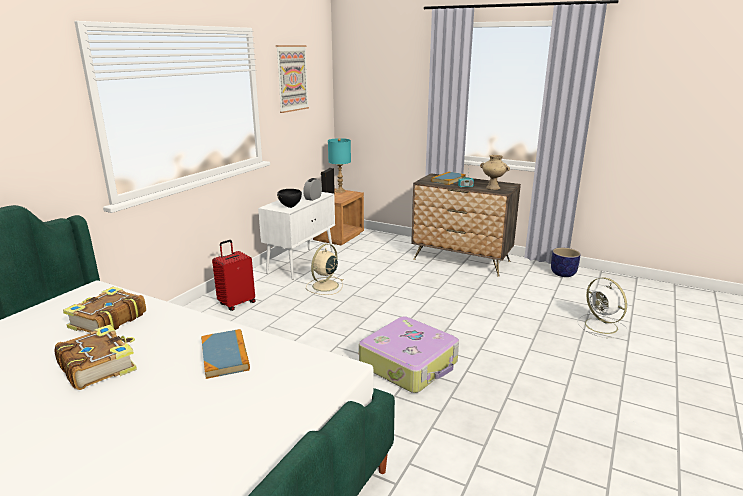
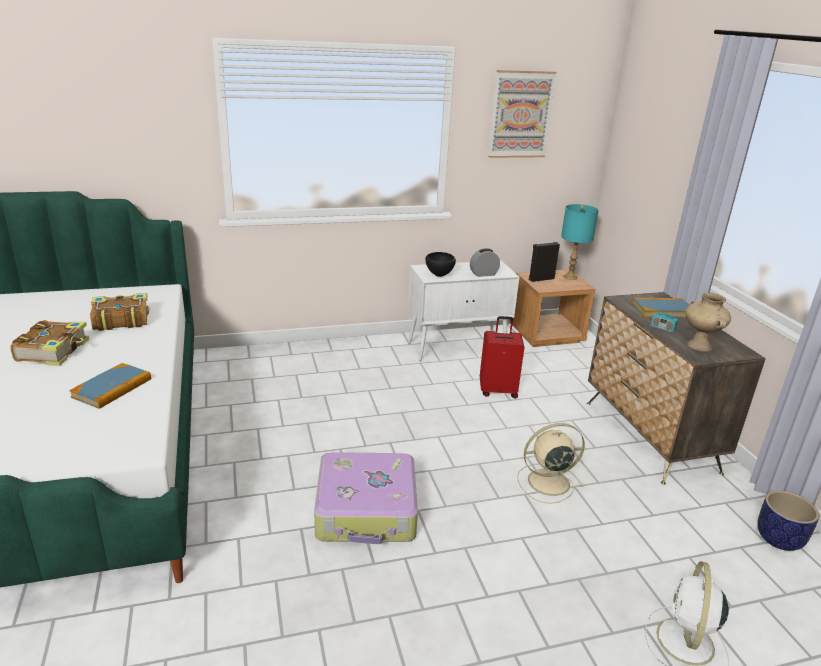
camera: 45 degrees right, 5 degrees up
red suitcase [212,240,256,311] -> red suitcase moved to [480,316,524,398]
beige fan [306,244,343,295] -> beige fan moved to [517,423,585,504]

